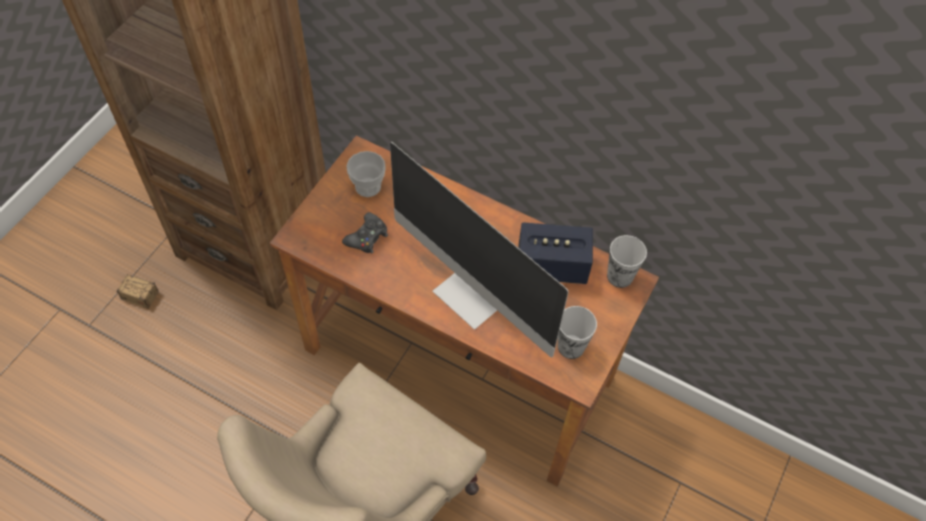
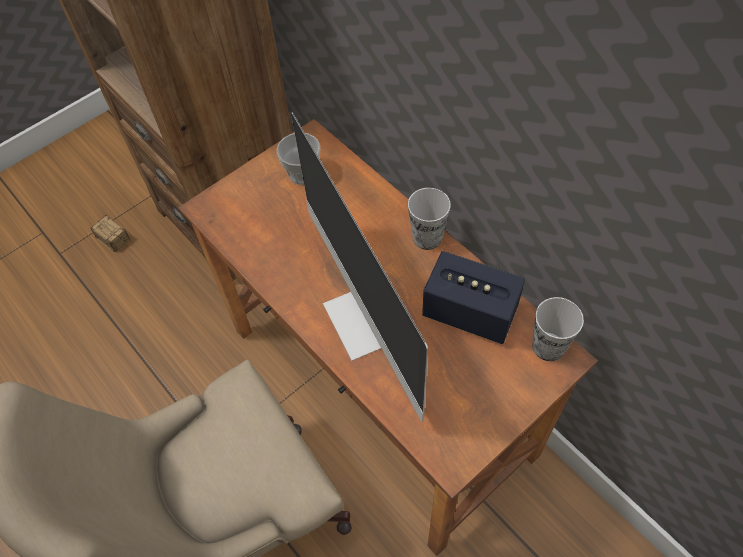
camera: 25 degrees right, 0 degrees up
black game controller [342,212,388,253] -> none
cup [558,306,597,359] -> cup moved to [408,188,451,250]

